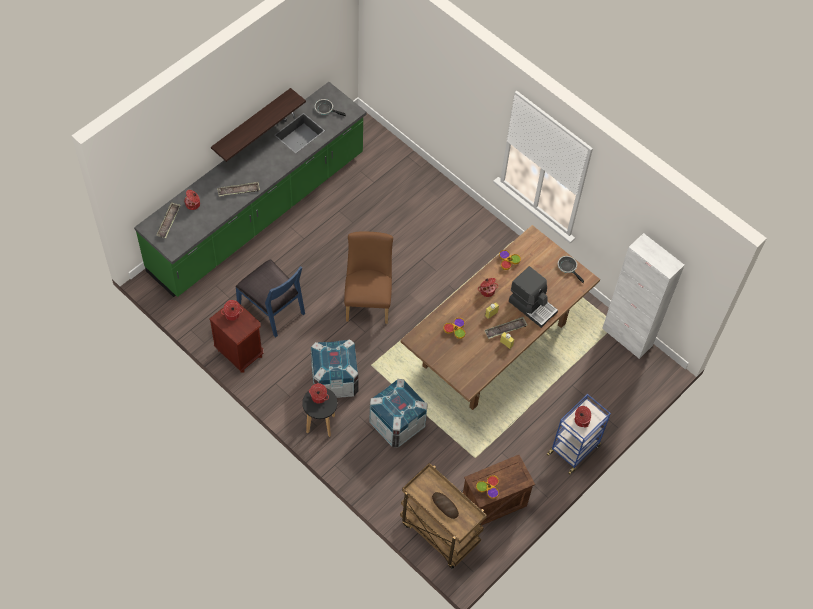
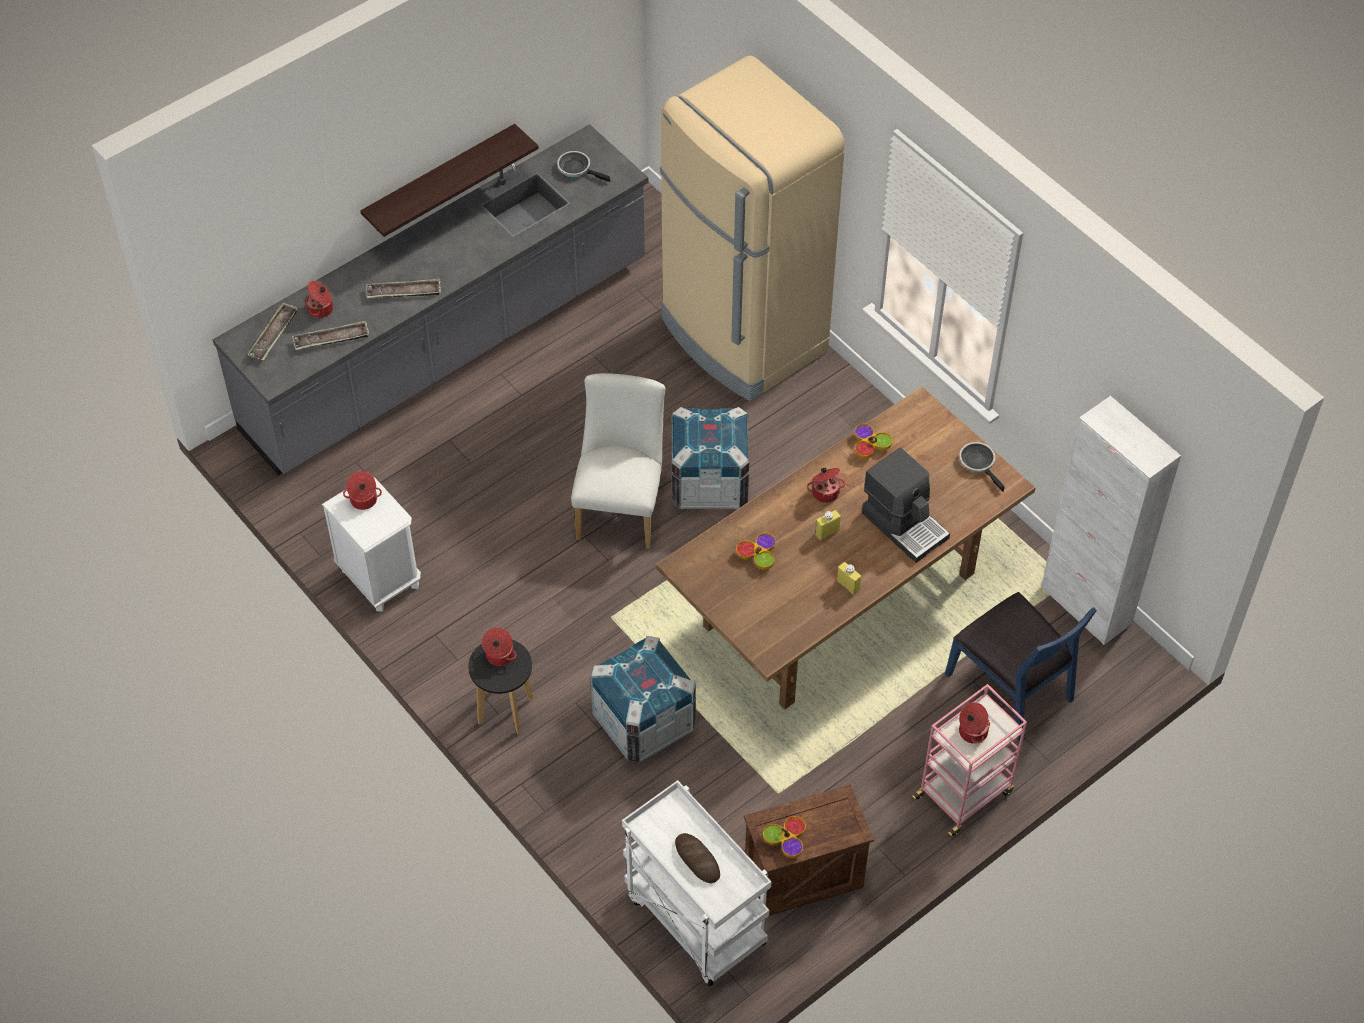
camera: 10 degrees right, 5 degrees down
green counter [134,82,367,297] -> grey counter [213,124,648,476]
brown nightstand [209,303,264,372] -> white nightstand [322,477,421,612]
blue chair [235,259,305,337] -> blue chair moved to [945,592,1097,740]
crate [311,339,359,398] -> crate moved to [671,407,749,509]
brown chair [344,231,393,324] -> white chair [571,373,665,549]
brown cart [400,463,487,569] -> white cart [622,780,771,987]
tray [484,317,527,339] -> tray moved to [292,320,369,350]
blue cart [547,394,611,474] -> pink cart [911,684,1027,838]
none -> beige fridge [660,56,845,401]

